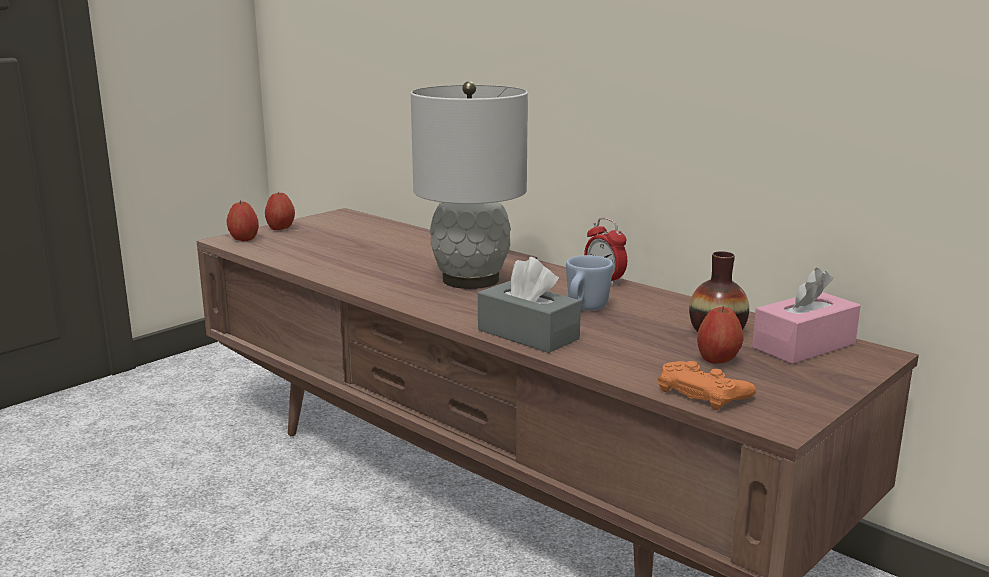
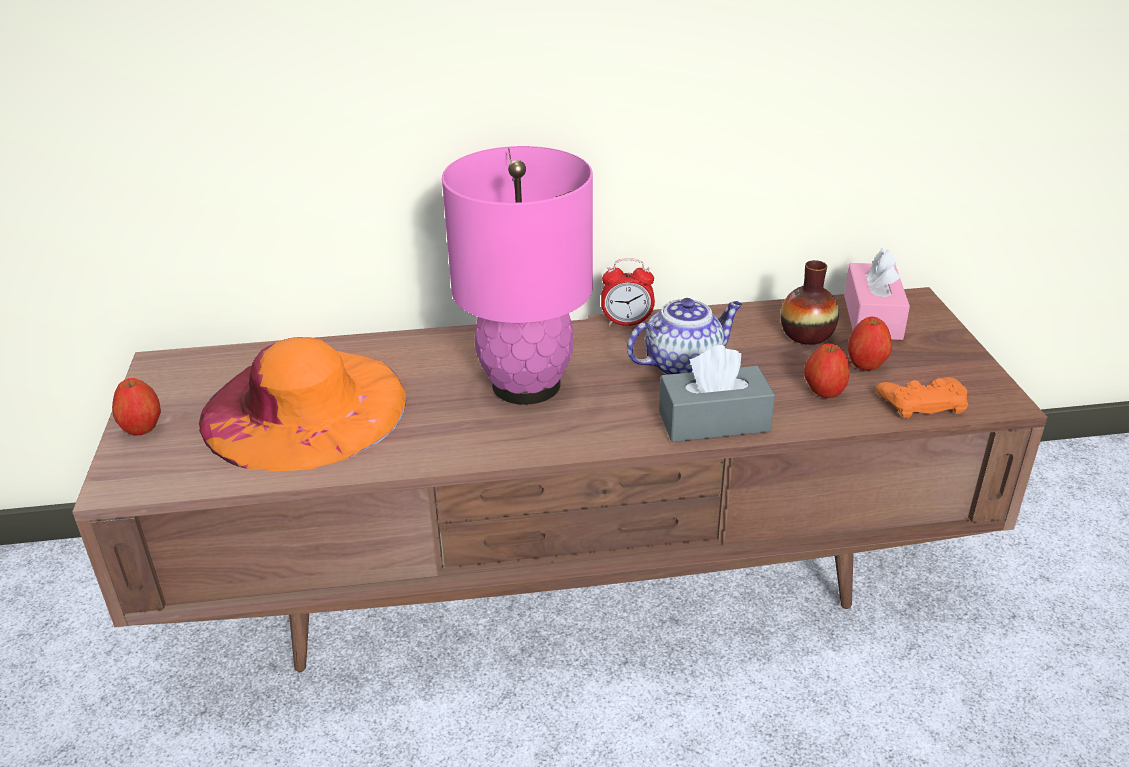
camera: 50 degrees left, 15 degrees up
apple [227,200,259,241] -> apple moved to [804,344,850,398]
white table lamp [411,81,528,289] -> pink table lamp [442,146,593,405]
blue mug [566,255,613,311] -> teapot [627,298,742,375]
none -> orange hat [199,337,406,472]

